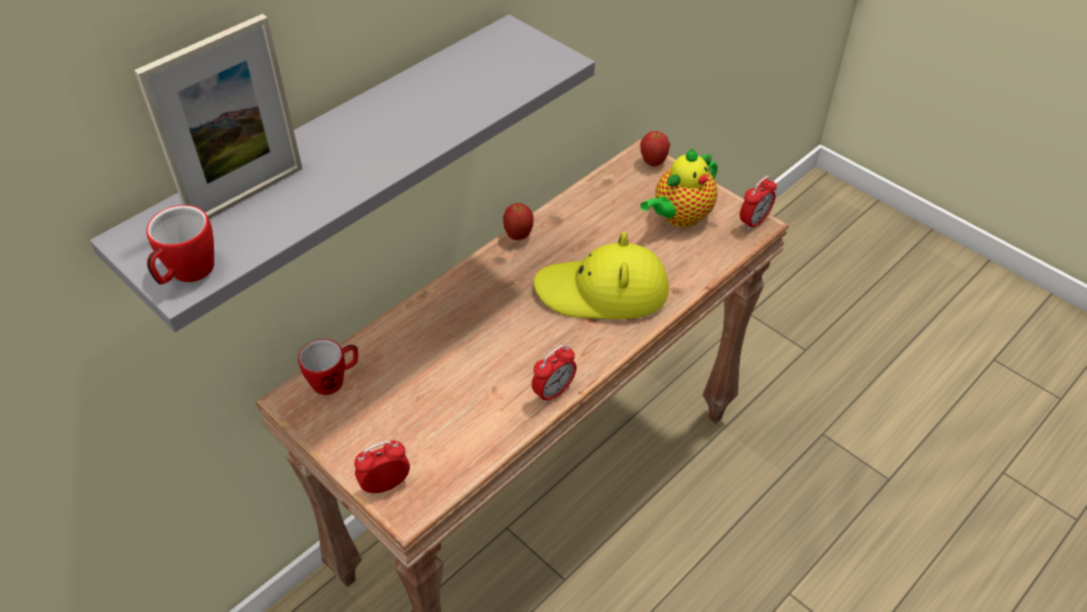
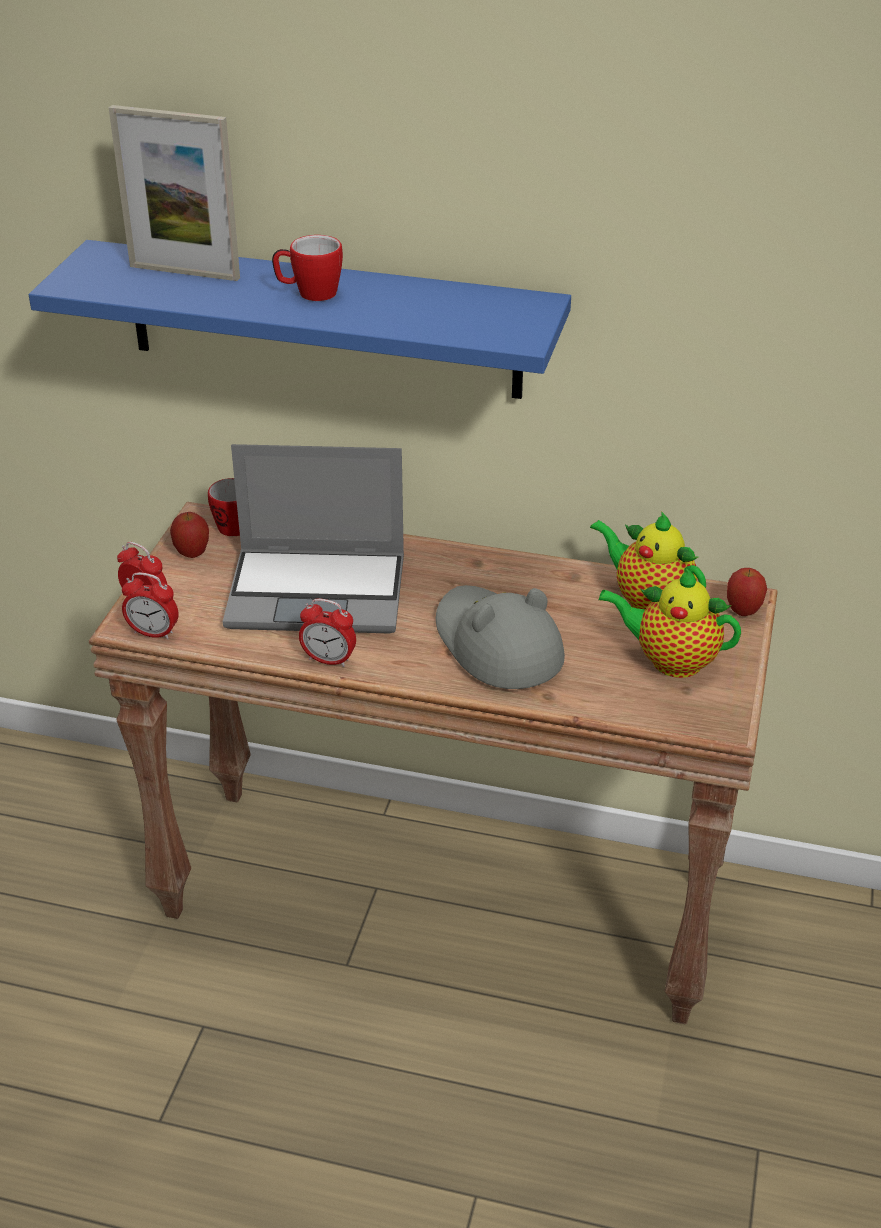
camera: 60 degrees right, 10 degrees down
grey shelf [90,15,595,332] -> blue shelf [29,240,571,399]
mug [146,205,214,284] -> mug moved to [272,235,343,301]
apple [503,203,534,240] -> apple moved to [170,512,209,558]
yellow hat [533,232,669,319] -> grey hat [436,585,565,689]
alarm clock [740,175,777,231] -> alarm clock moved to [122,572,179,640]
none -> laptop [223,444,404,633]
none -> teapot [590,512,706,609]

